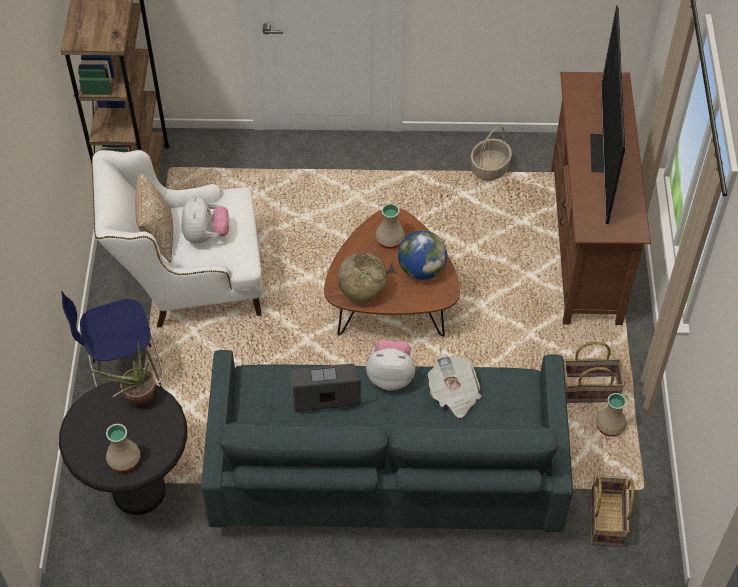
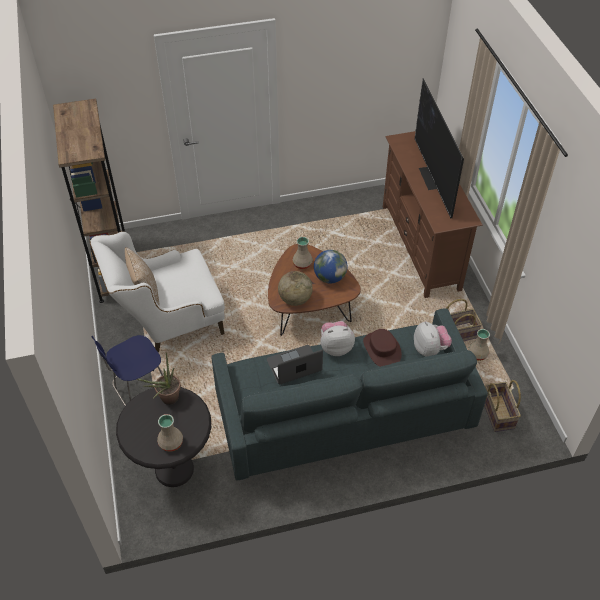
camera: 15 degrees left, 5 degrees down
plush toy [181,196,229,243] -> plush toy moved to [414,321,452,357]
newspaper [428,354,482,418] -> brown hat [363,329,402,367]
basket [471,126,512,181] -> none

